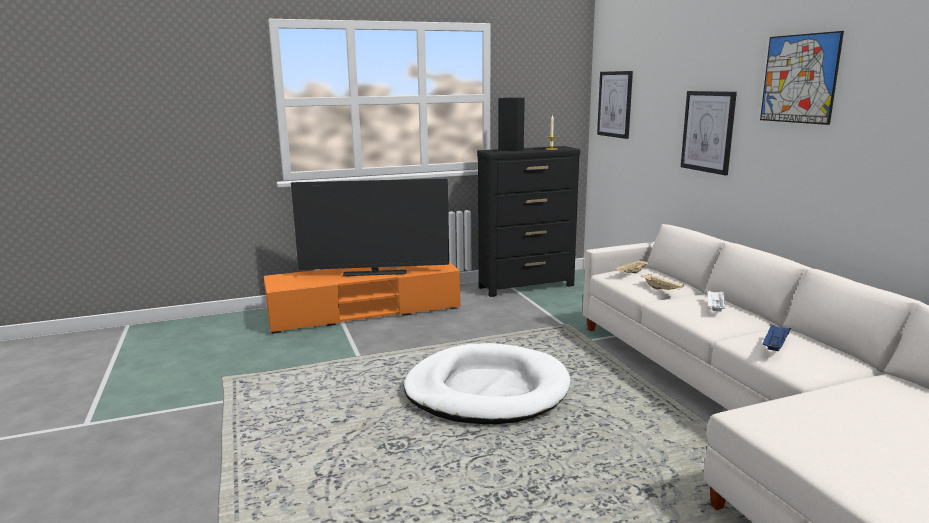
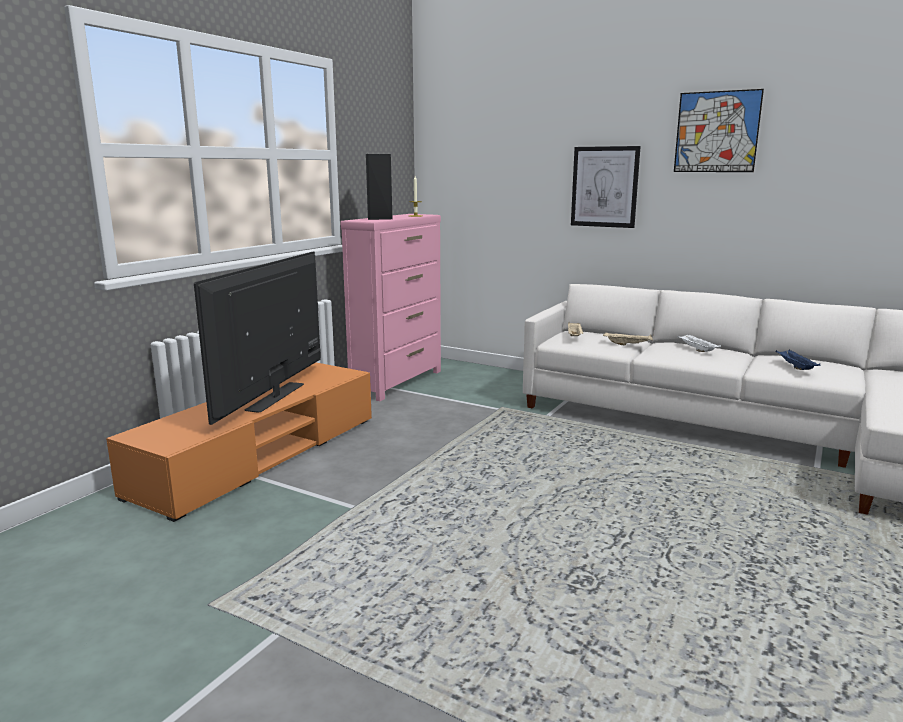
camera: 40 degrees left, 0 degrees up
television [291,179,449,276] -> television turned 150 degrees clockwise [194,252,321,425]
white dog bed [404,343,571,424] -> none
black dresser [477,146,580,297] -> pink dresser [340,214,441,401]
picture [597,71,633,139] -> none

